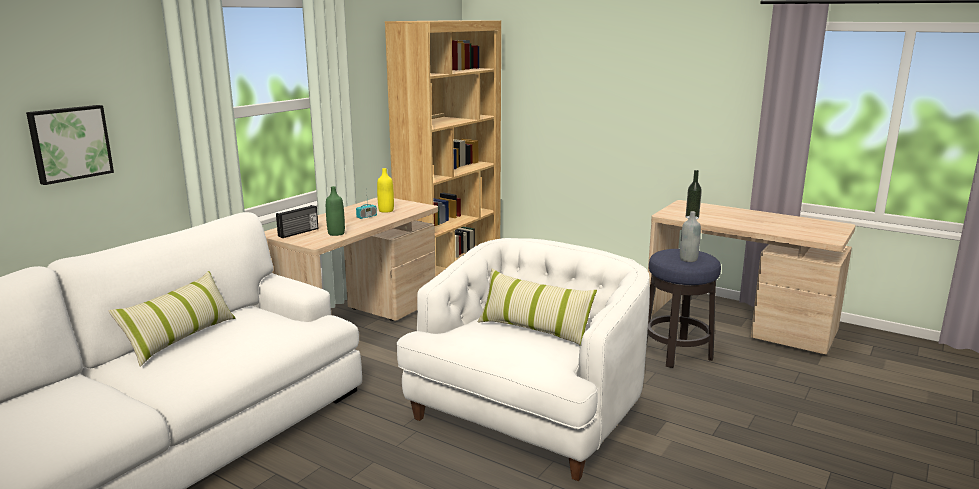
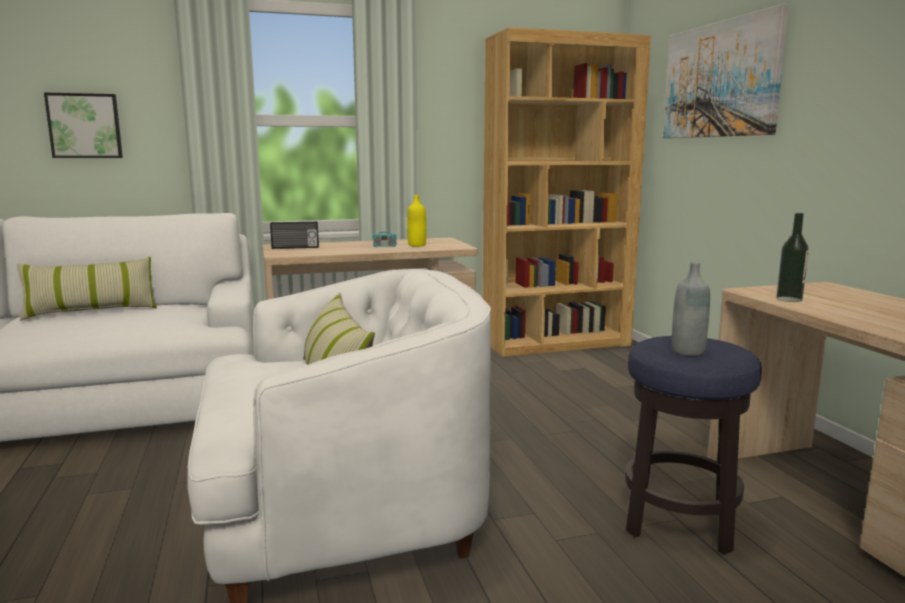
camera: 40 degrees right, 5 degrees down
green bottle [326,186,345,236] -> none
none -> picture [663,4,789,138]

